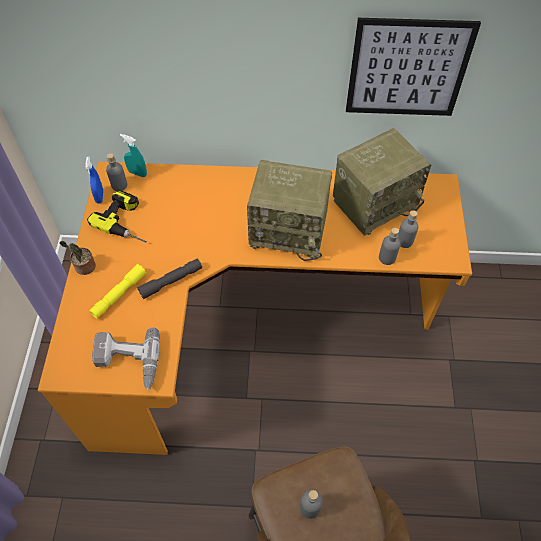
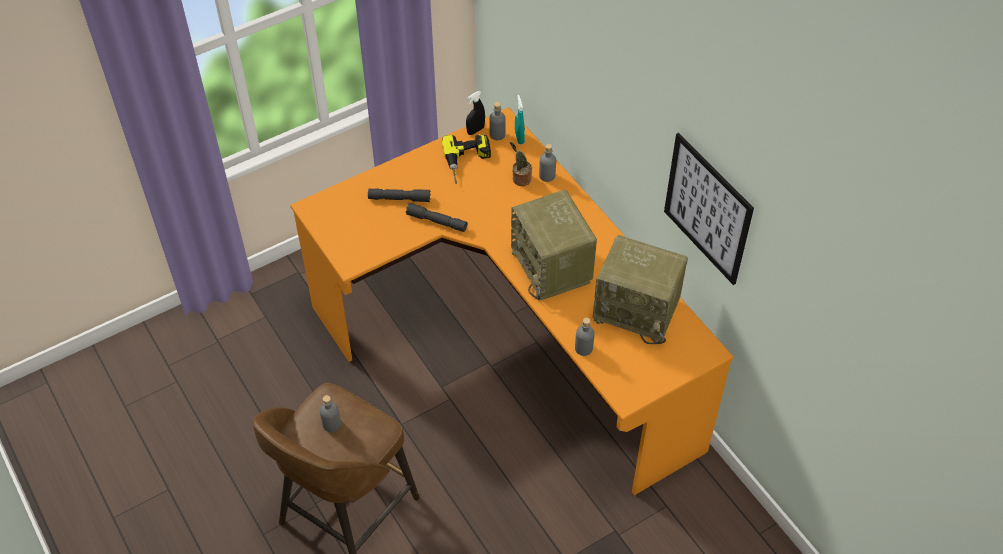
camera: 55 degrees right, 5 degrees down
potted plant [59,241,96,275] -> potted plant moved to [510,142,532,186]
blue spray bottle [85,157,103,204] -> black spray bottle [466,91,485,135]
yellow flashlight [89,264,147,319] -> grey flashlight [368,188,431,202]
power drill [92,328,160,391] -> none
grey bottle [398,211,418,248] -> grey bottle moved to [539,144,556,182]

